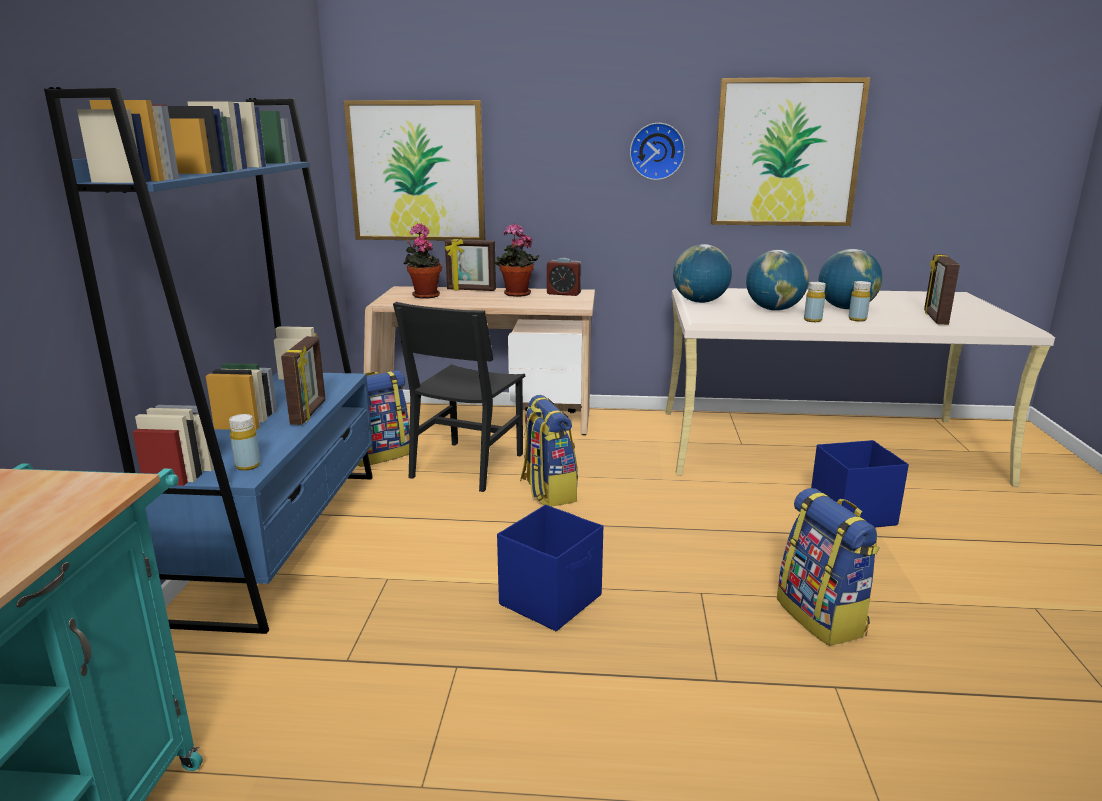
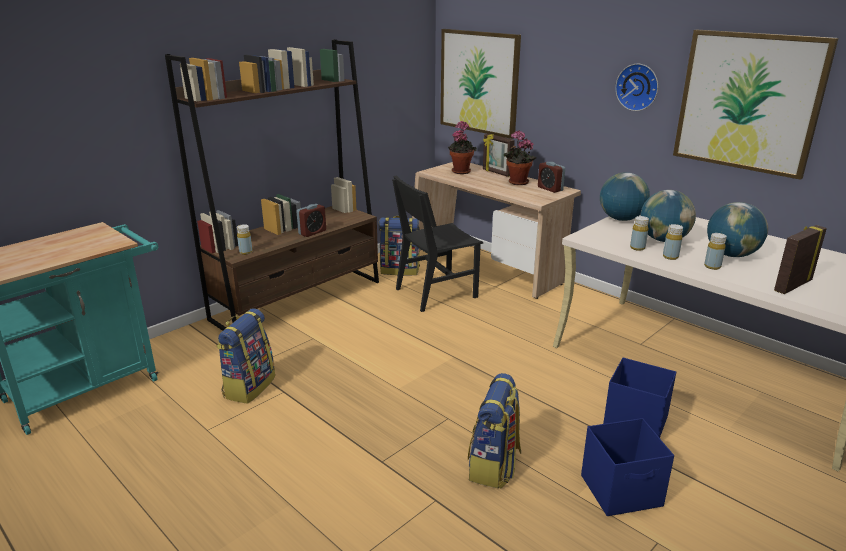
camera: 40 degrees right, 5 degrees up
blue bookcase [44,87,373,634] -> brown bookcase [165,39,379,331]
picture frame [281,336,325,425] -> alarm clock [296,204,326,237]
blue storage box [497,505,603,631] -> blue storage box moved to [581,418,674,516]
backpack [520,395,578,507] -> backpack moved to [216,308,275,404]
none -> yellow bottle [630,216,649,251]

